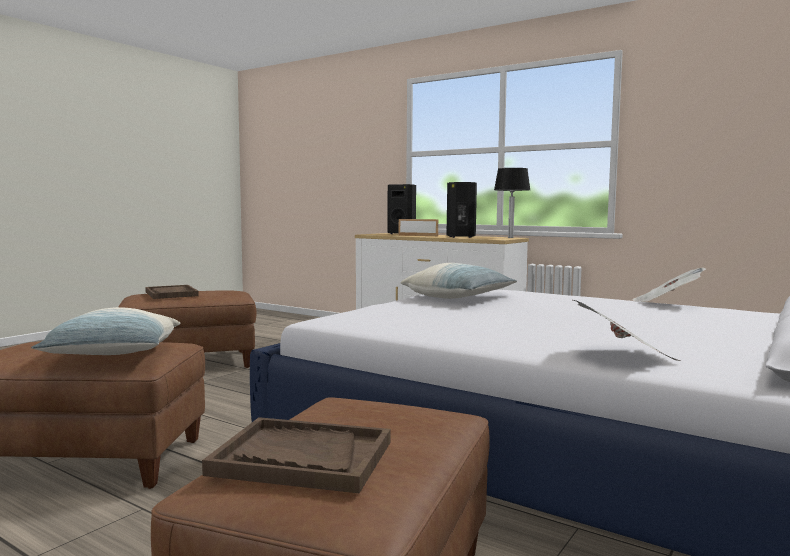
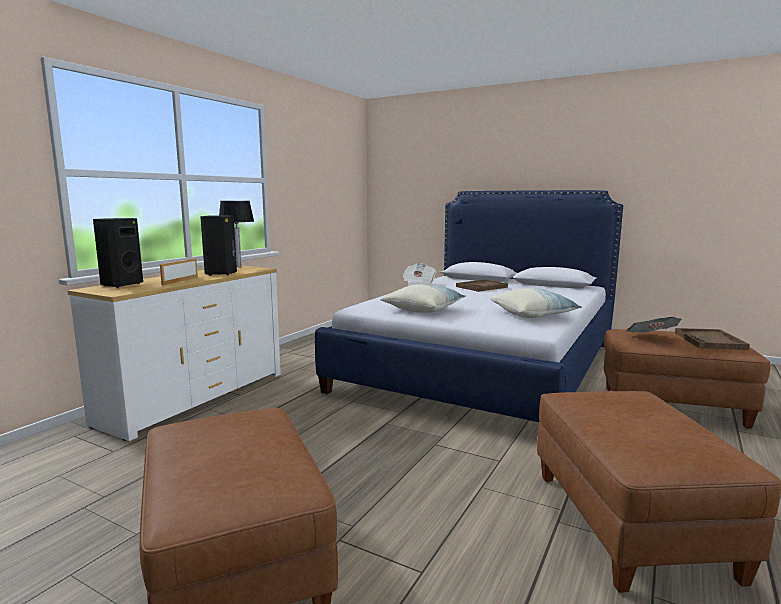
camera: 95 degrees left, 5 degrees up
pillow [31,307,180,355] -> pillow moved to [490,288,582,318]
brown tray [145,285,199,299] -> brown tray moved to [456,279,508,292]
newspaper [573,300,681,361] -> newspaper moved to [626,317,682,333]

